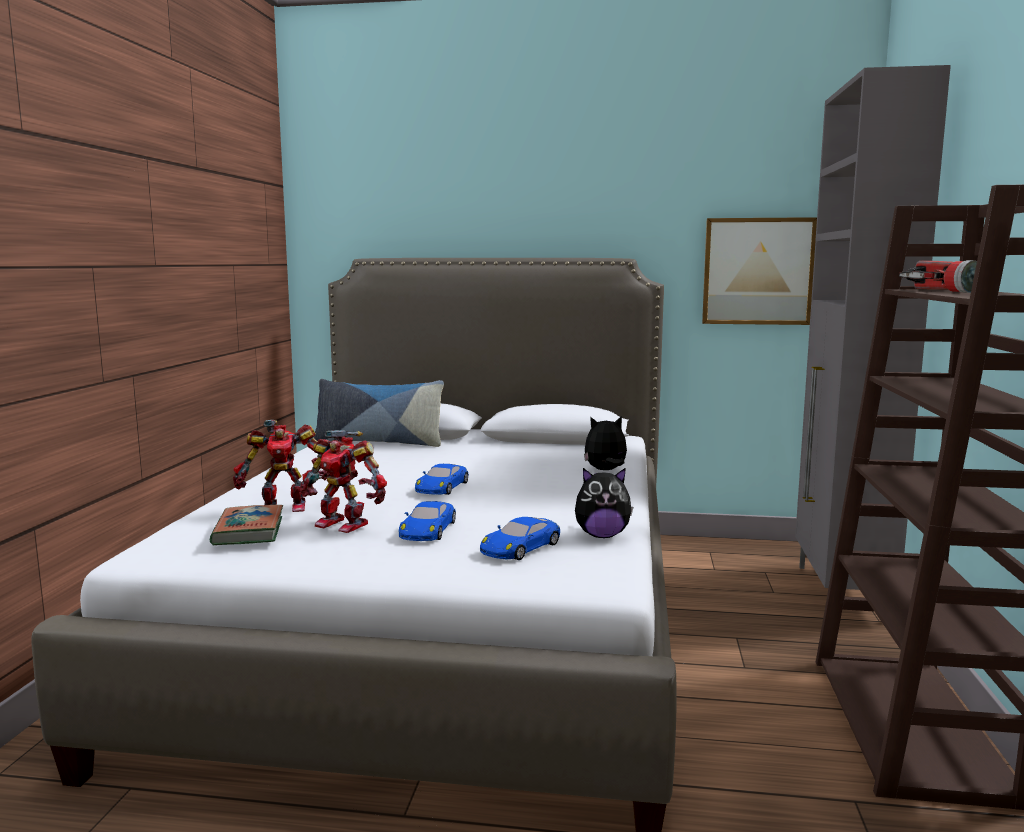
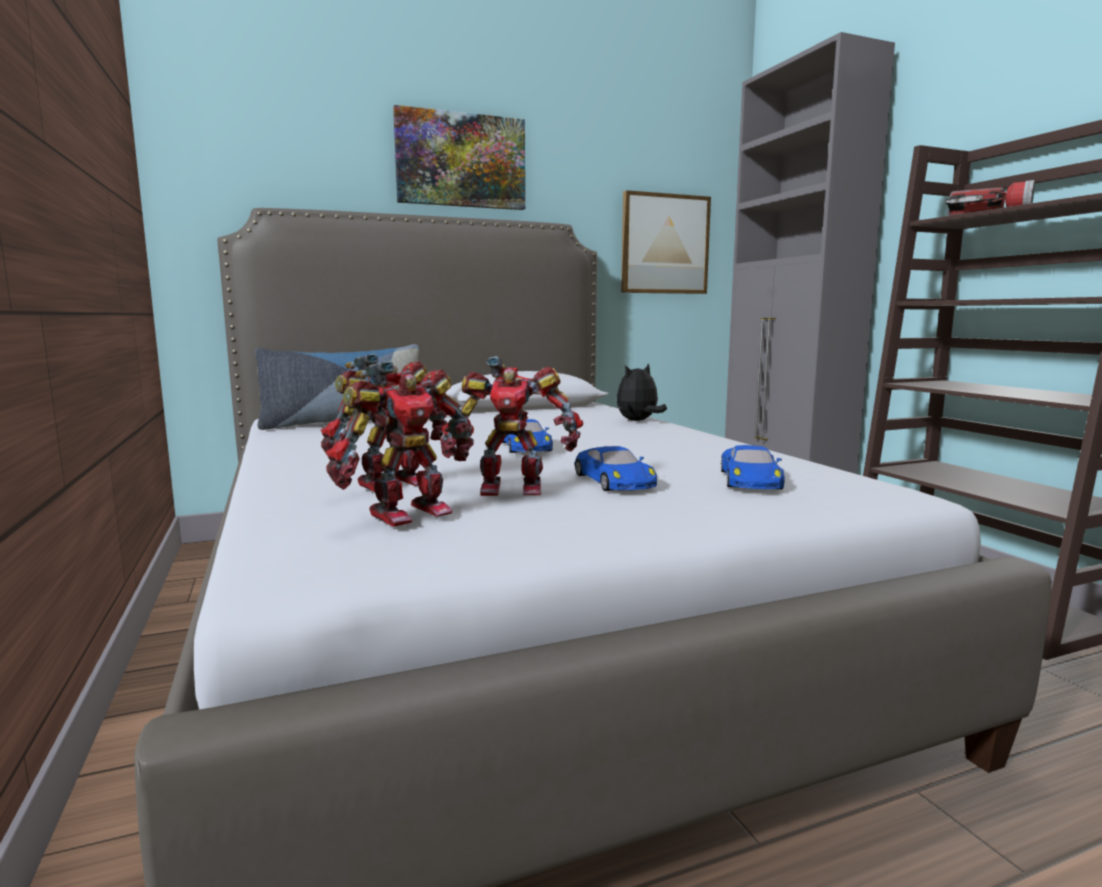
camera: 30 degrees left, 0 degrees up
book [210,505,283,545] -> toy robot [326,360,474,527]
plush toy [575,468,633,538] -> none
none -> picture [393,105,525,210]

